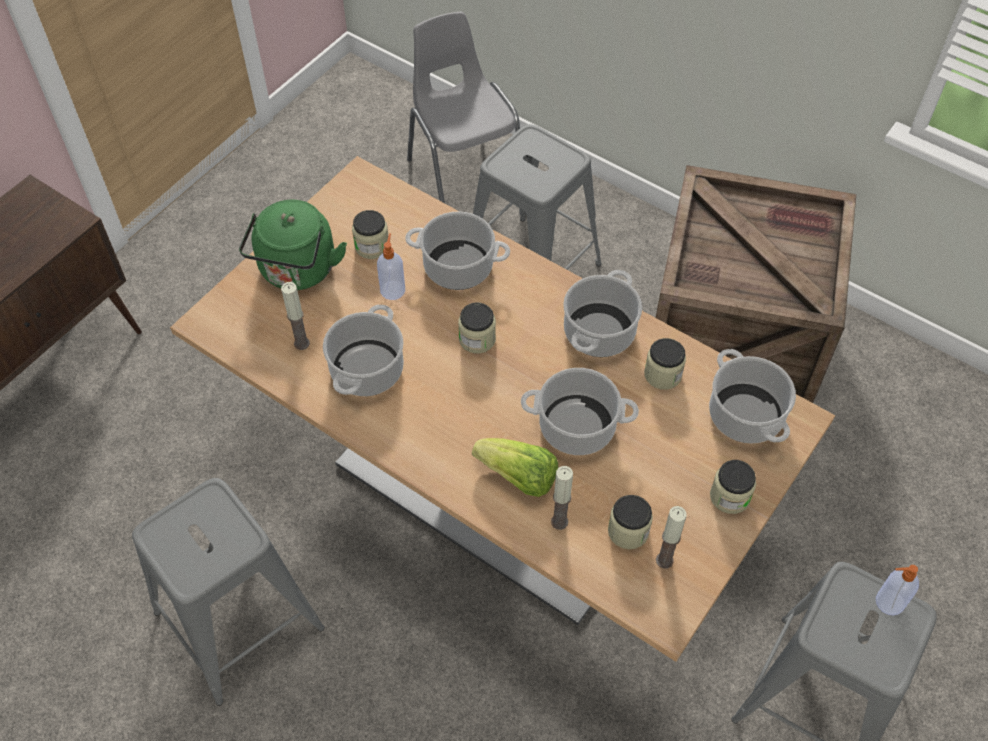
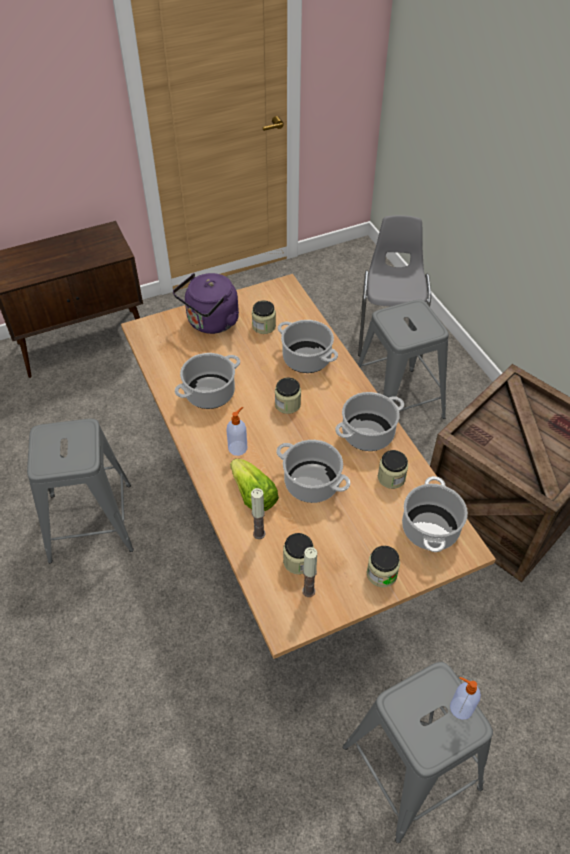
camera: 30 degrees right, 5 degrees down
green kettle [239,200,347,290] -> purple kettle [173,273,239,334]
candle [281,282,310,350] -> none
soap dispenser [377,233,405,300] -> soap dispenser moved to [226,407,247,456]

